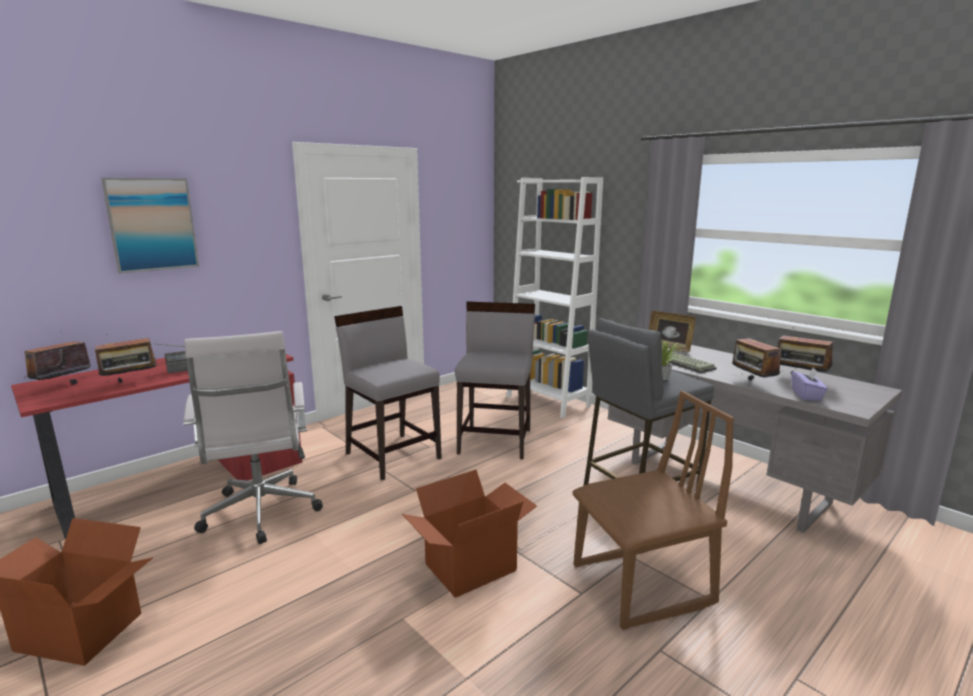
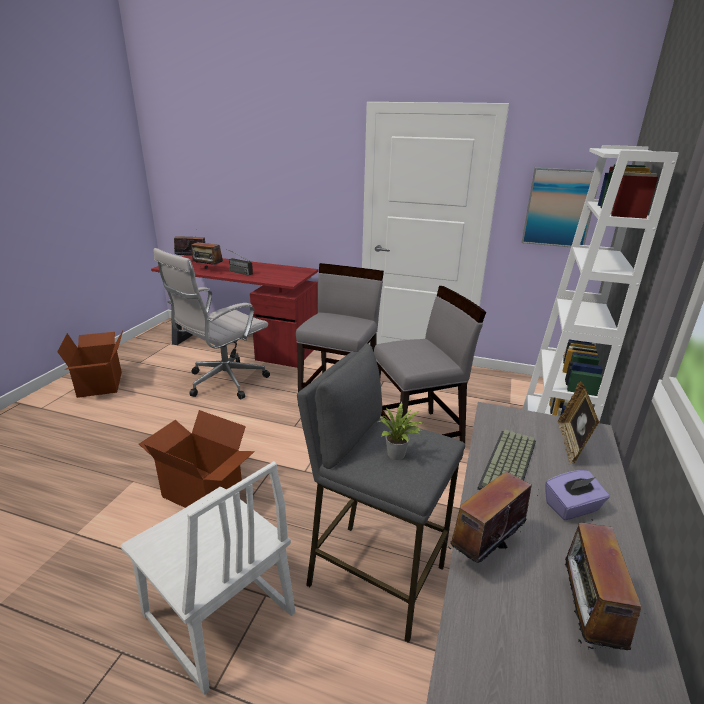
camera: 60 degrees right, 10 degrees up
picture [101,178,199,274] -> picture moved to [522,168,598,247]
brown chair [572,391,734,630] -> white chair [121,461,295,695]
purple tissue box [791,368,828,401] -> purple tissue box moved to [545,470,610,520]

